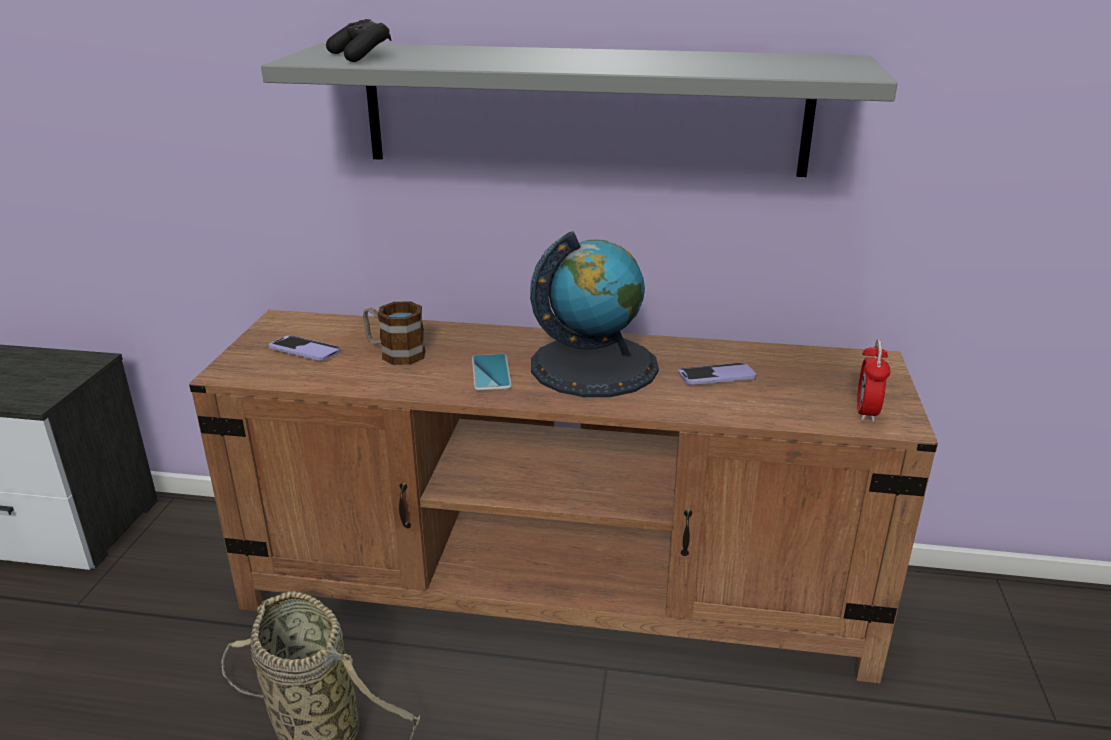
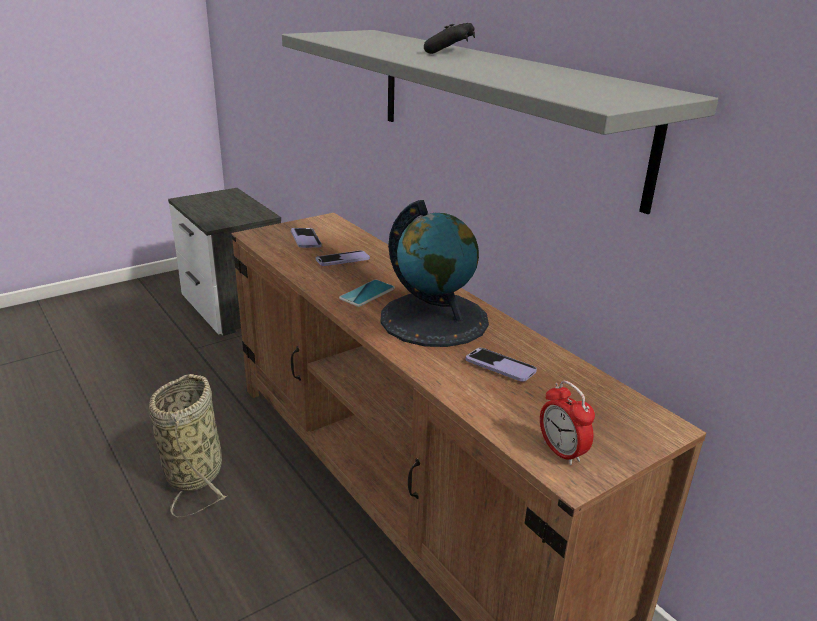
camera: 45 degrees right, 0 degrees up
black game controller [326,19,392,62] -> black game controller moved to [424,23,475,54]
mug [363,302,426,365] -> phone [316,251,370,266]
alarm clock [857,339,890,422] -> alarm clock turned 90 degrees counterclockwise [540,381,595,465]

